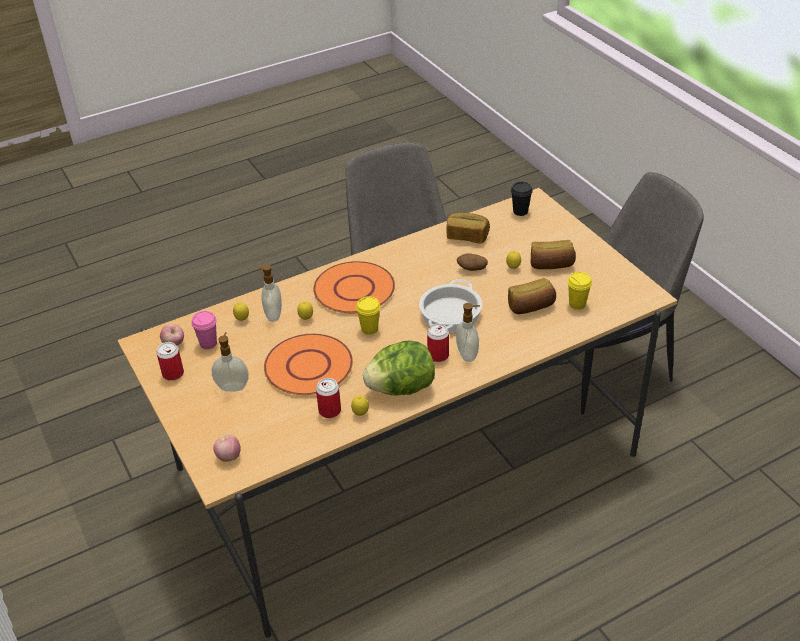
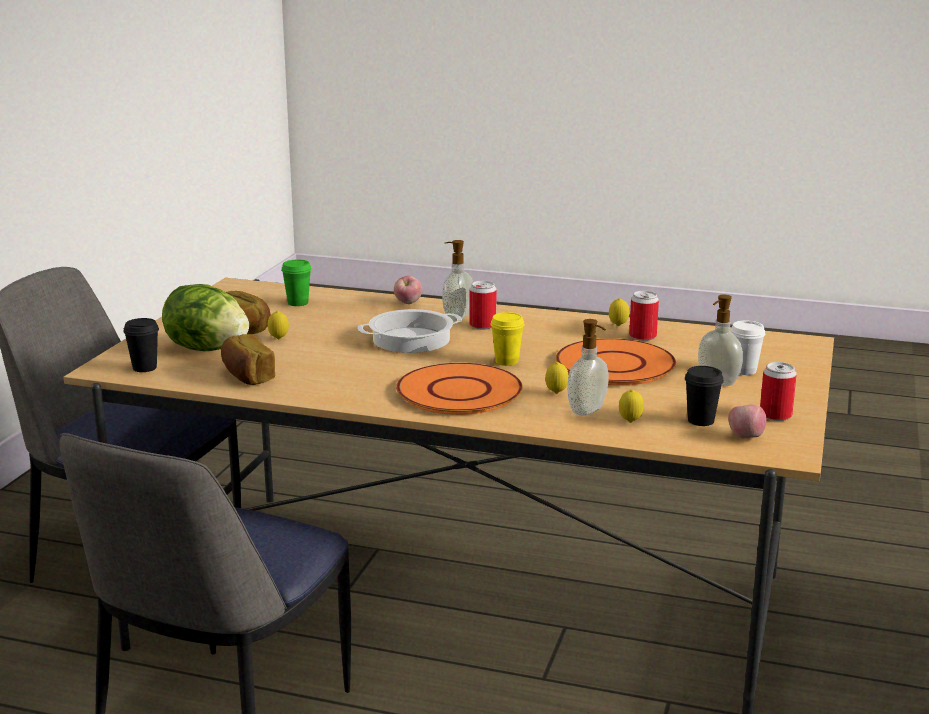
camera: 135 degrees left, 20 degrees down
pink cup [191,311,217,349] -> black cup [685,366,724,426]
apple [213,435,241,462] -> apple moved to [394,276,422,304]
lettuce [363,340,435,395] -> lettuce moved to [162,284,249,351]
potato [457,253,488,271] -> none
bread [508,278,556,314] -> none
yellow cup [567,272,592,310] -> green cup [281,260,312,306]
none -> white cup [730,321,765,375]

